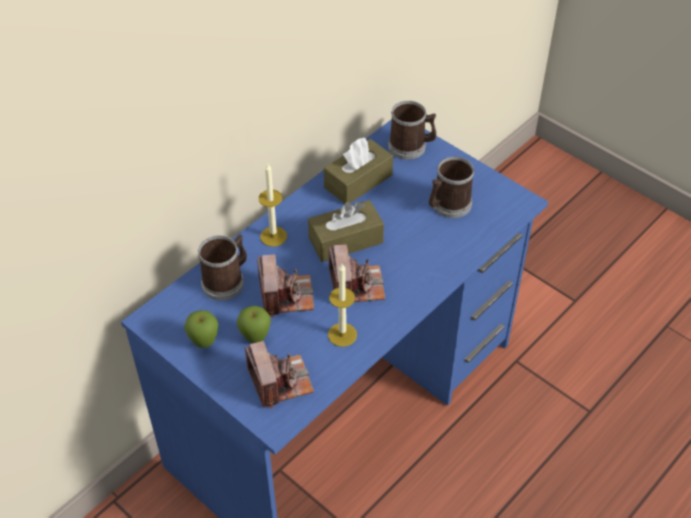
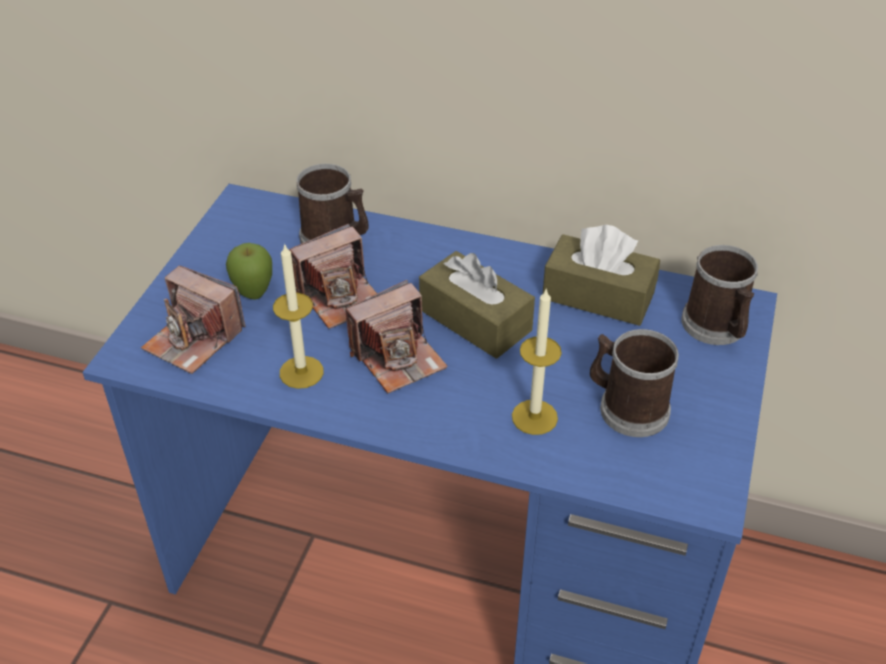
camera: 65 degrees right, 5 degrees down
apple [184,310,219,348] -> none
camera [245,341,314,408] -> camera turned 75 degrees clockwise [141,266,245,374]
candle [259,164,287,247] -> candle moved to [512,288,562,435]

